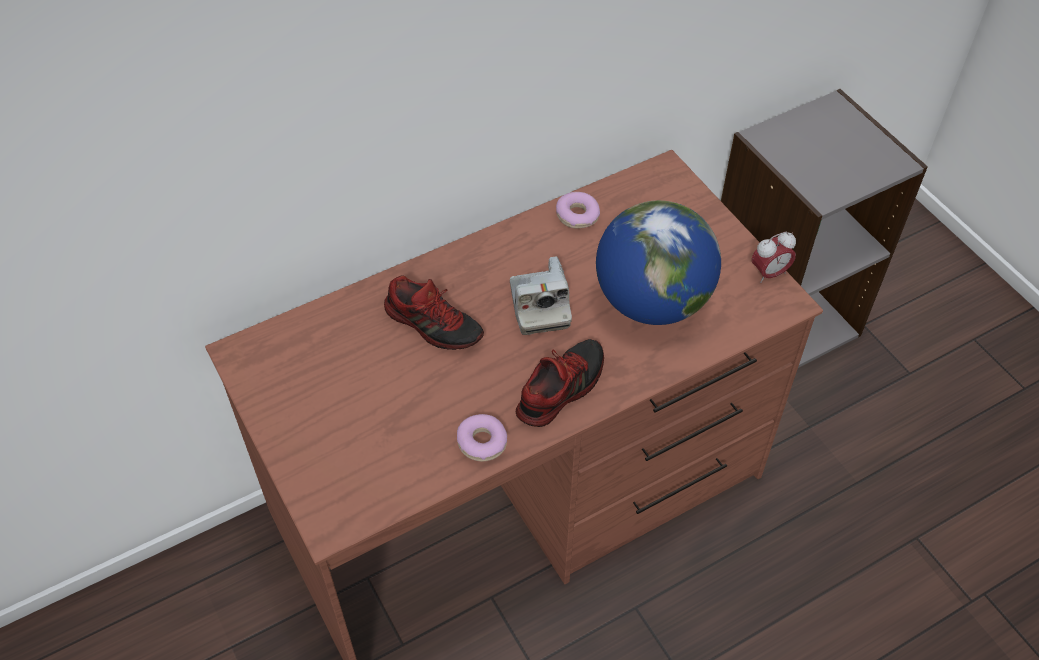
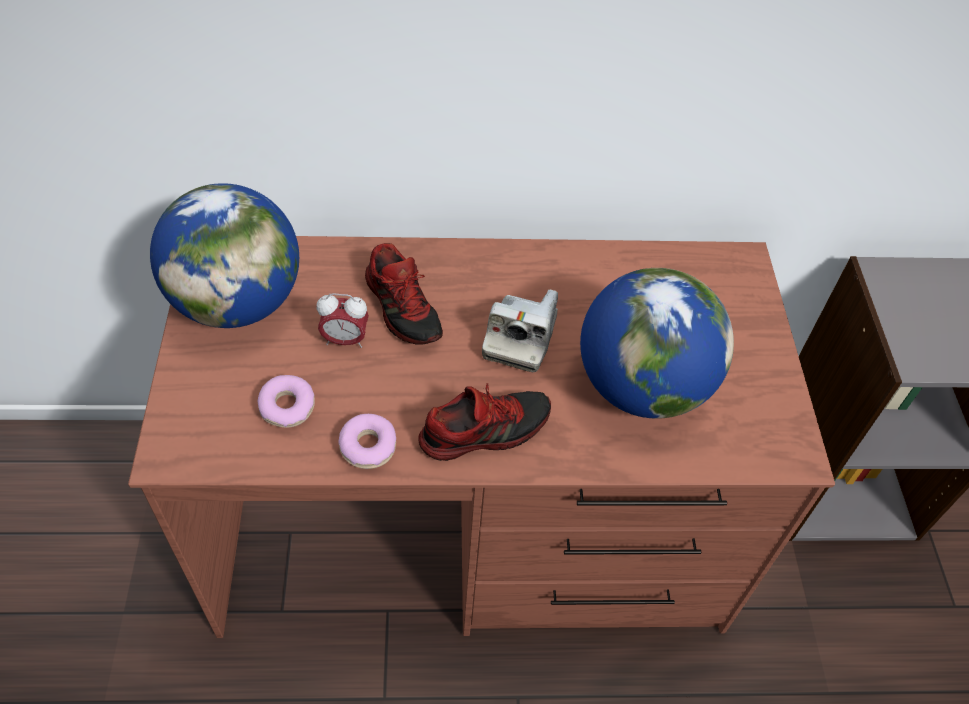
camera: 25 degrees right, 0 degrees up
donut [556,192,600,228] -> donut moved to [258,375,315,428]
alarm clock [752,232,796,283] -> alarm clock moved to [316,293,369,348]
none -> globe [150,183,299,328]

